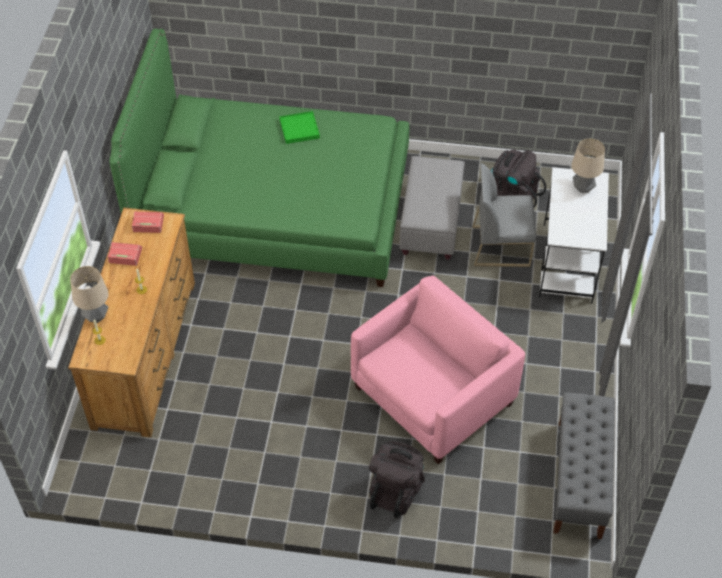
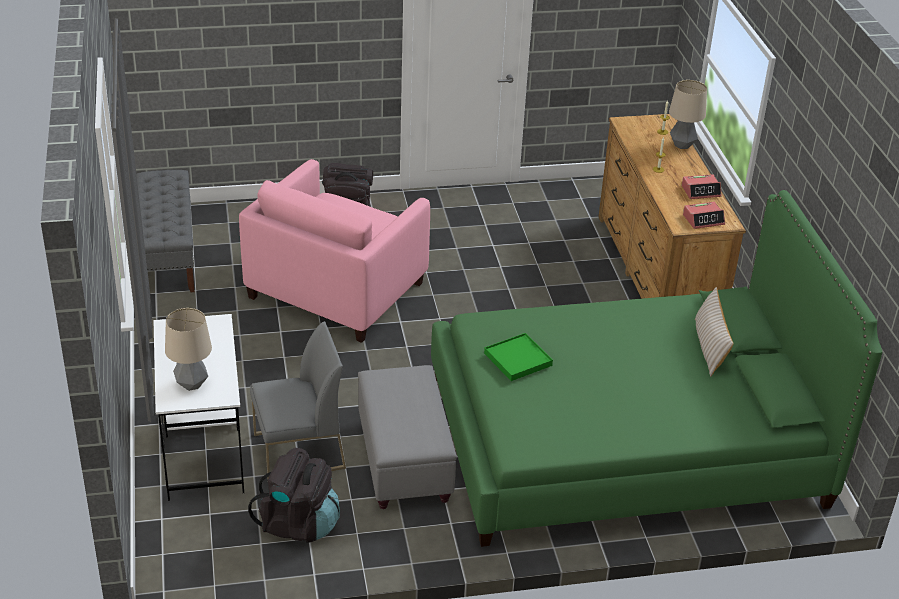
camera: 160 degrees right, 15 degrees down
green tray [279,111,320,144] -> green tray moved to [484,333,553,381]
none -> beige pillow [695,287,734,376]

